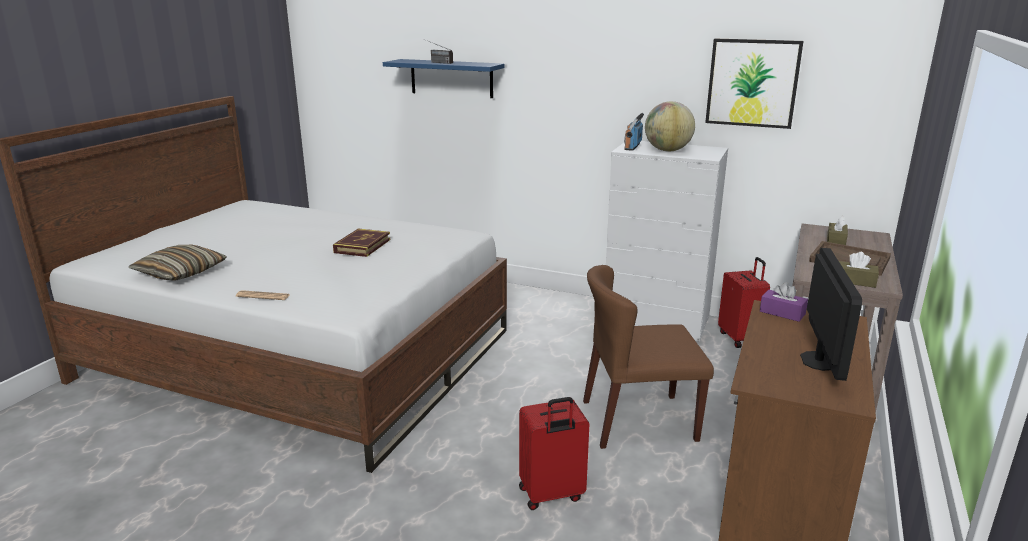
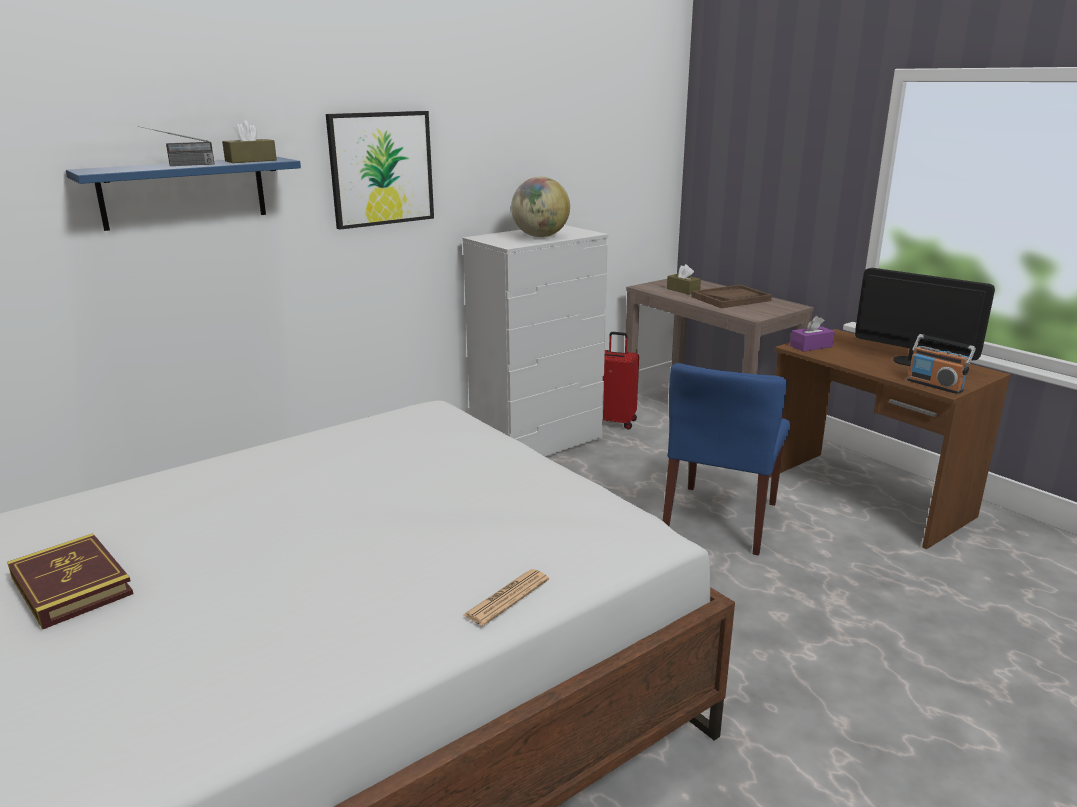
camera: 60 degrees left, 0 degrees up
pillow [129,245,227,281] -> none
book [333,229,390,257] -> book moved to [7,533,133,629]
red suitcase [519,397,589,510] -> none
brown chair [583,265,714,449] -> blue chair [663,363,790,556]
radio [624,113,644,151] -> radio moved to [907,334,976,394]
picture [705,39,804,129] -> picture moved to [326,111,434,230]
brown tissue box [839,252,879,288] -> brown tissue box moved to [222,120,277,163]

